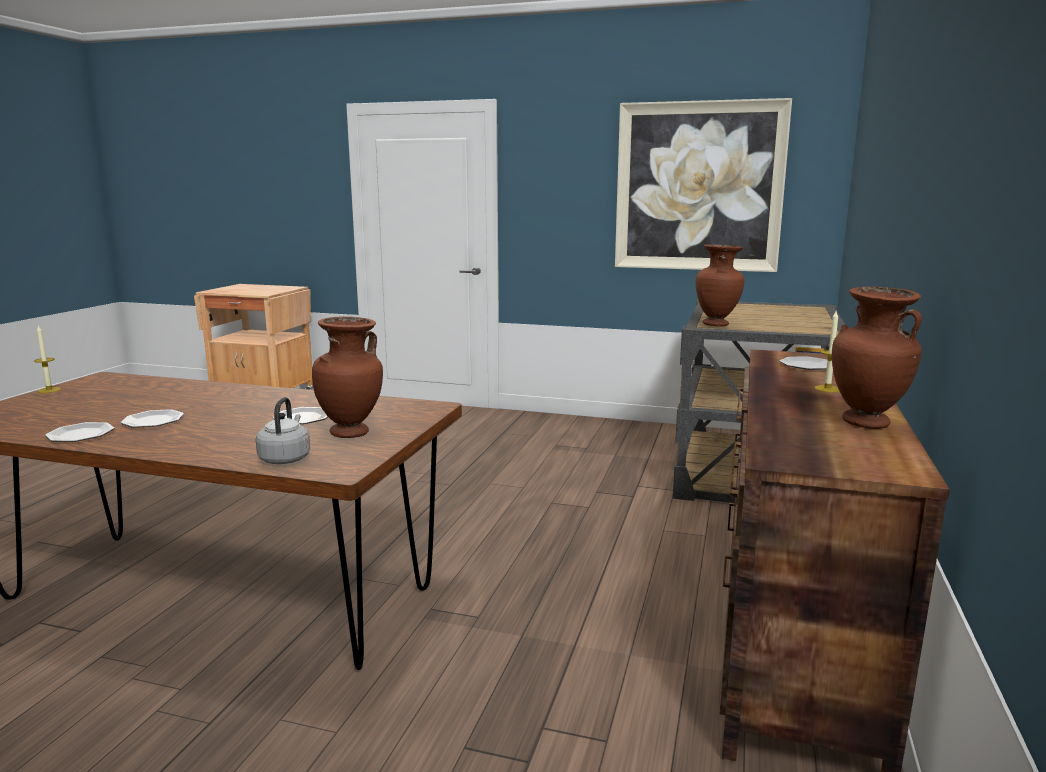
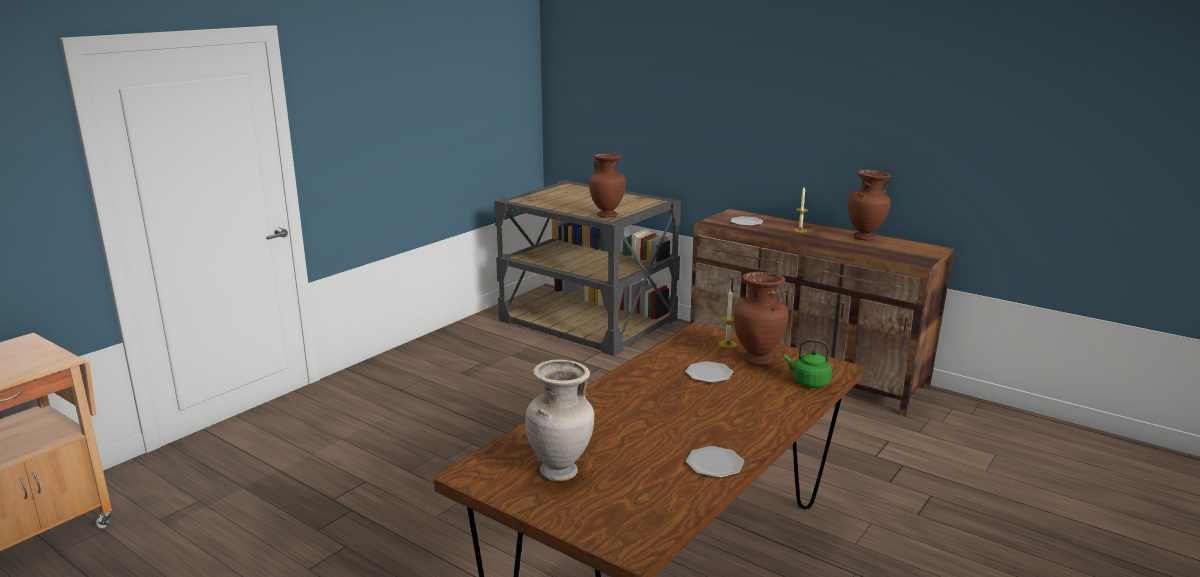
camera: 70 degrees left, 5 degrees up
candle [34,326,61,393] -> candle moved to [719,290,737,348]
plate [121,409,184,428] -> none
grey kettle [256,397,310,464] -> green kettle [784,339,832,388]
picture [615,98,792,272] -> none
none -> beige vase [525,359,594,481]

